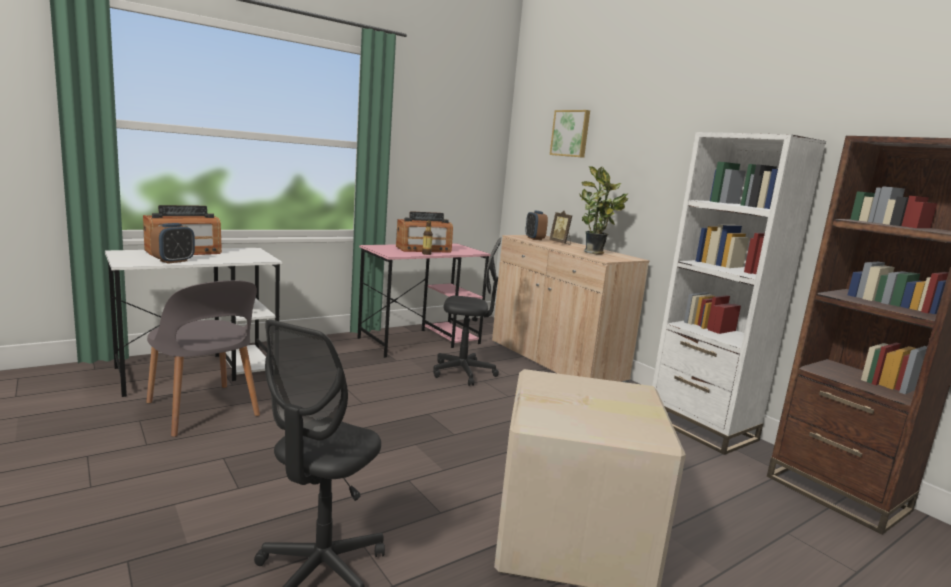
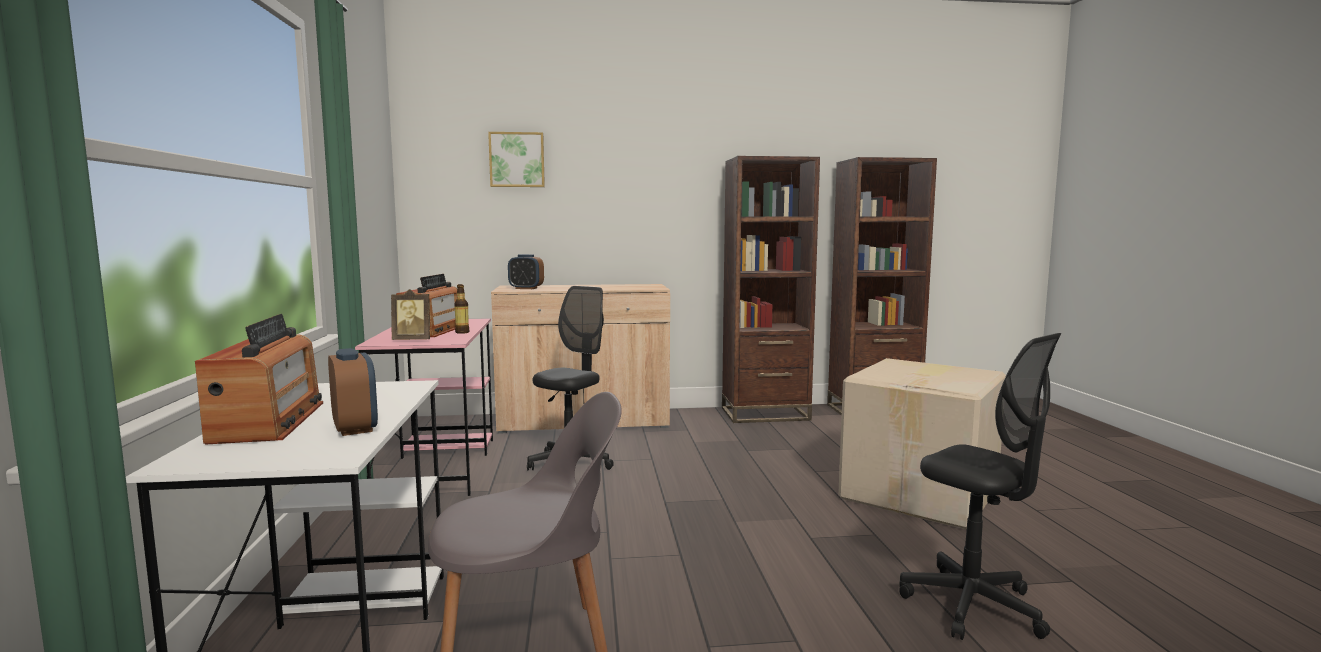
camera: 60 degrees left, 5 degrees down
picture frame [549,211,572,244] -> picture frame moved to [391,289,430,340]
potted plant [579,166,628,255] -> none
white bookcase [652,132,826,455] -> brown bookcase [722,156,820,423]

